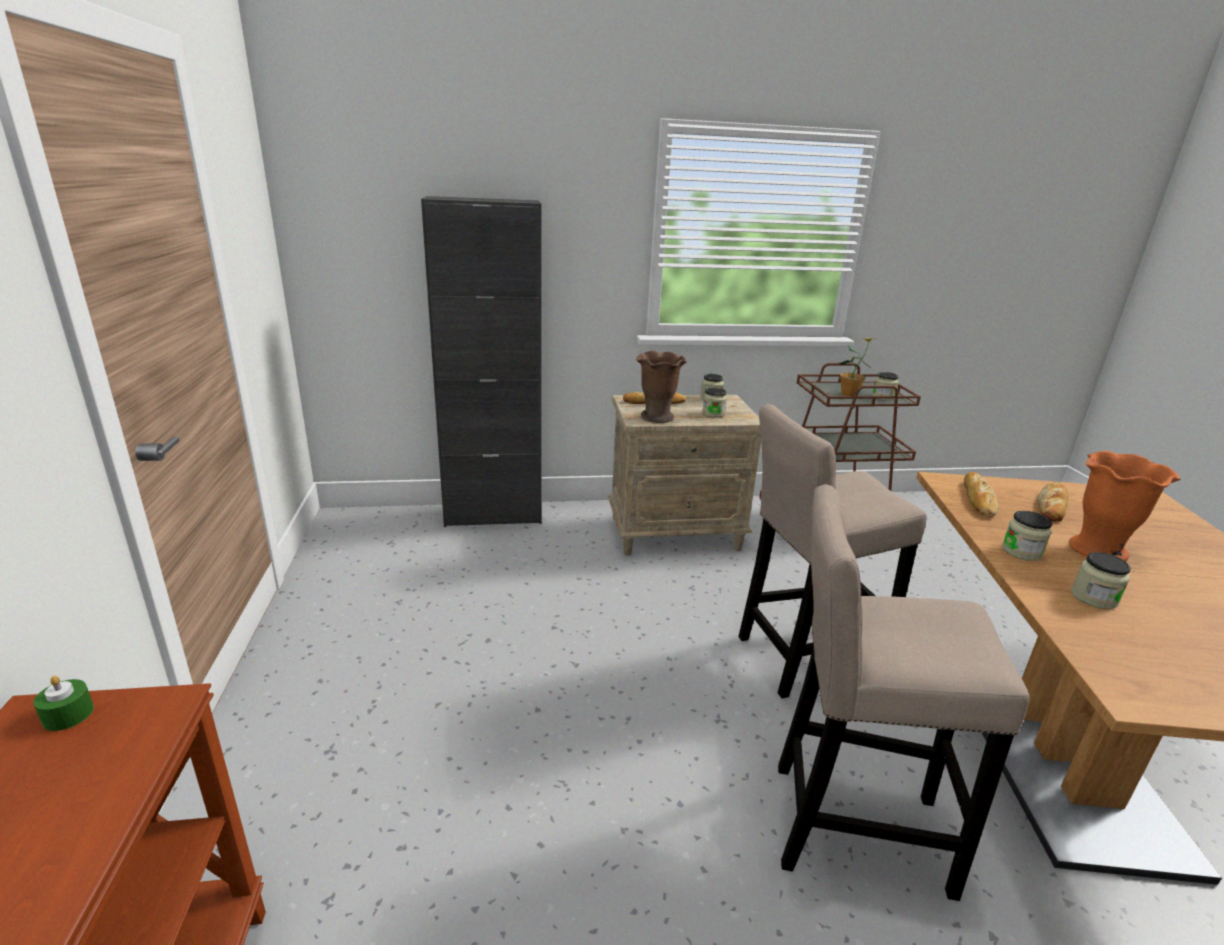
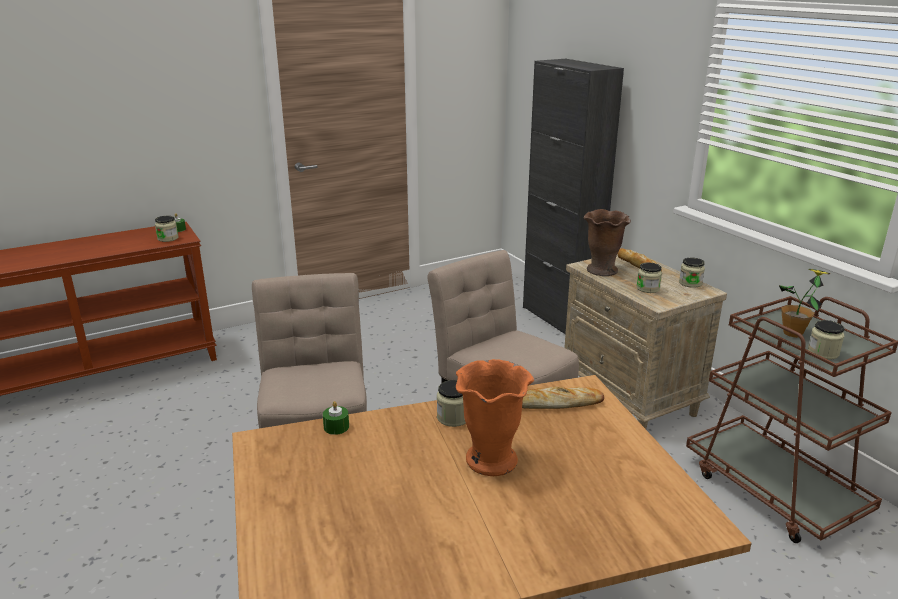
camera: 70 degrees right, 0 degrees up
bread [1038,481,1069,522] -> none
jar [1071,552,1131,609] -> jar moved to [155,216,179,242]
none -> green candle [323,401,349,435]

